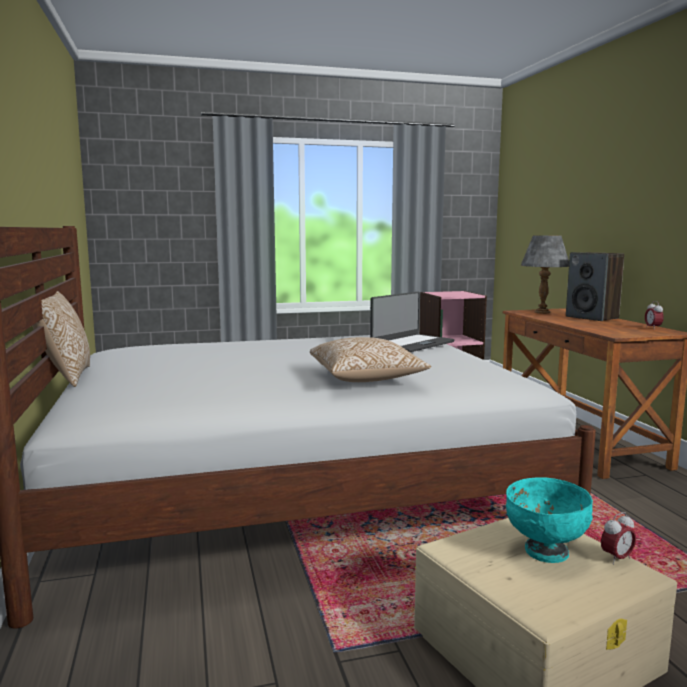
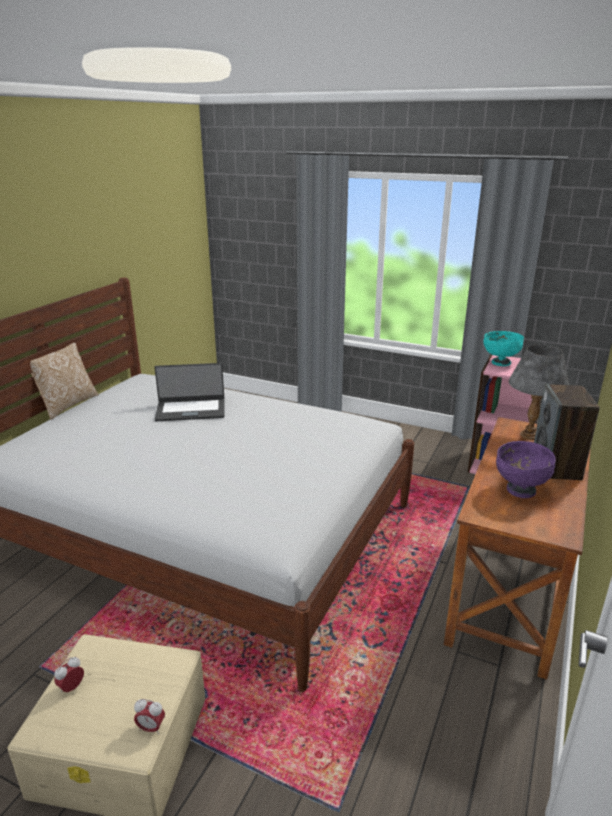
camera: 40 degrees right, 15 degrees up
pillow [310,337,431,382] -> none
laptop [370,292,455,352] -> laptop moved to [154,363,225,421]
turquoise bowl [506,478,593,563] -> turquoise bowl moved to [483,331,524,366]
alarm clock [645,301,664,327] -> alarm clock moved to [54,657,84,692]
none -> purple bowl [496,441,556,498]

